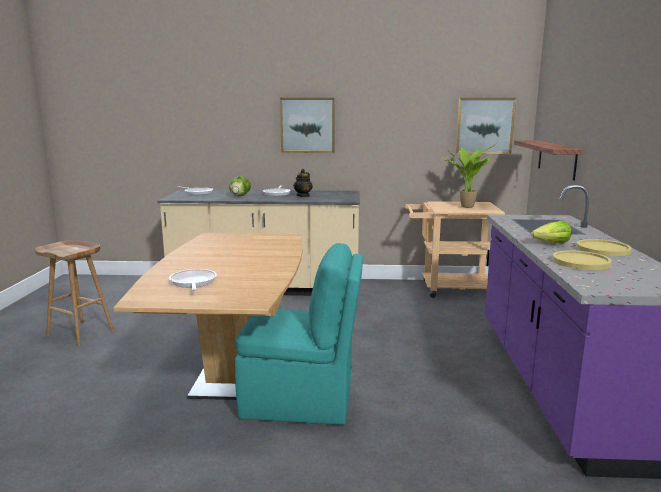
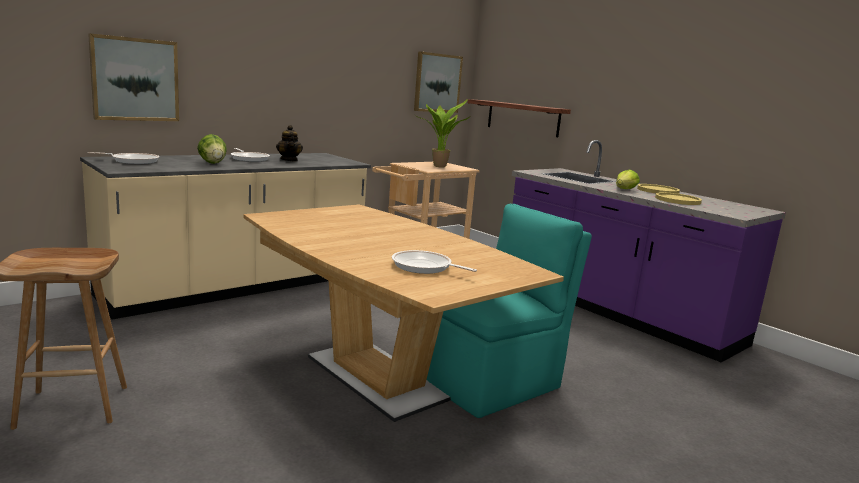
camera: 45 degrees left, 0 degrees up
picture [280,98,335,153] -> picture moved to [88,33,179,121]

